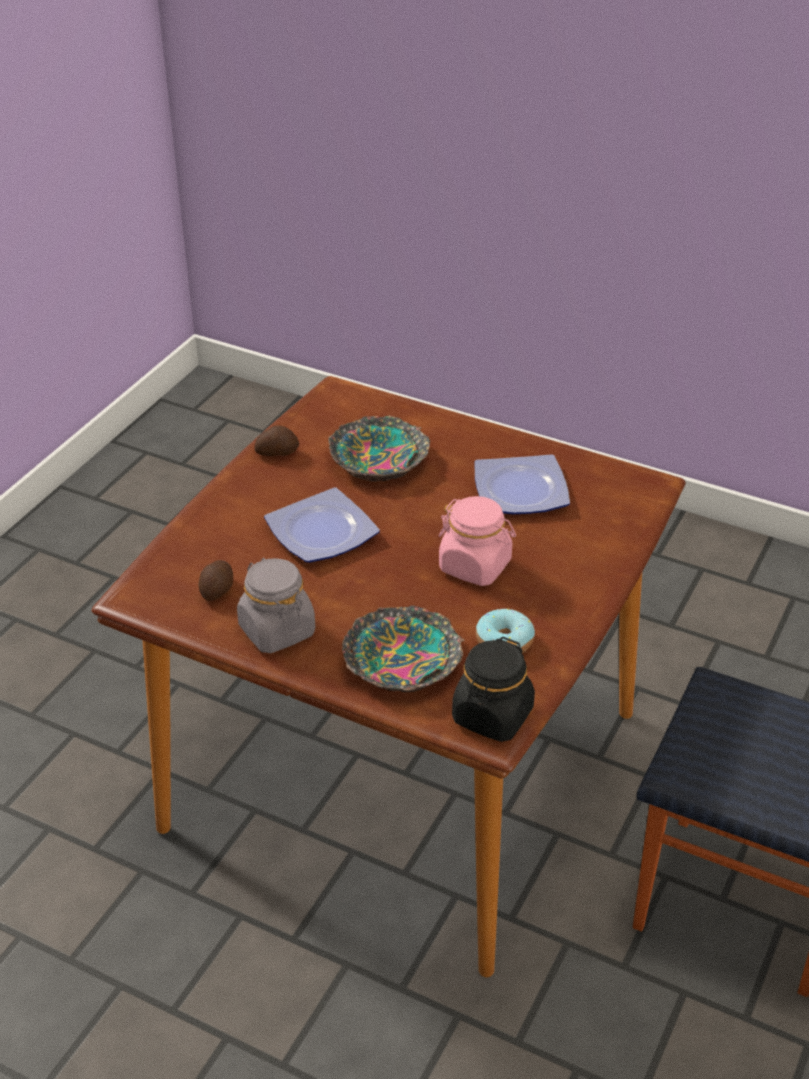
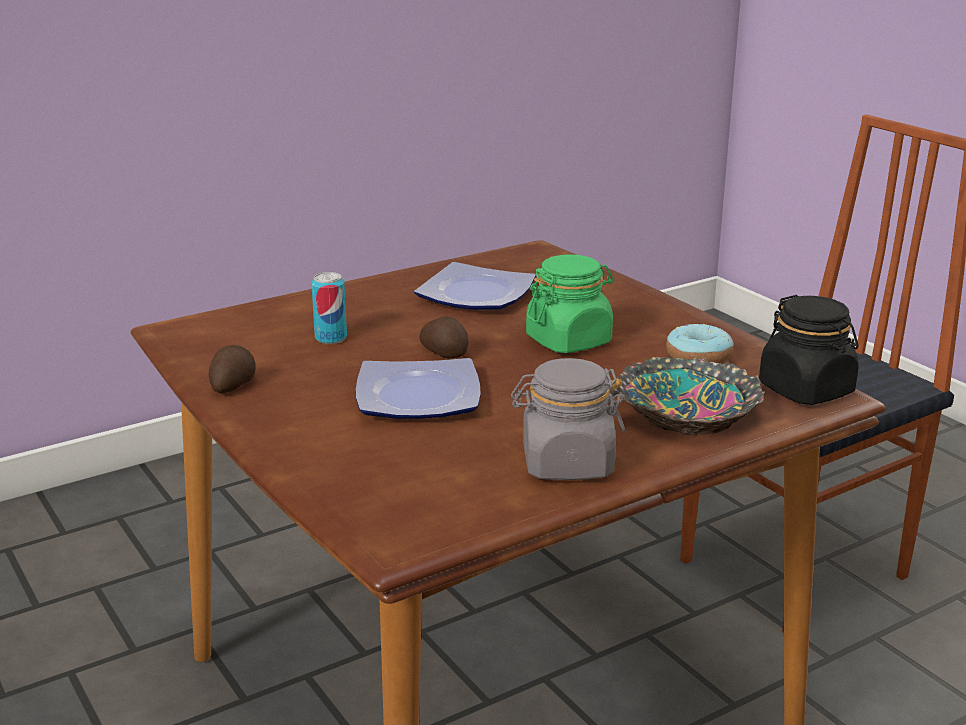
camera: 60 degrees left, 15 degrees down
potato [199,560,233,601] -> potato moved to [419,316,468,358]
bowl [328,415,430,482] -> can [311,272,347,344]
pink jar [438,496,516,586] -> green jar [526,255,614,353]

